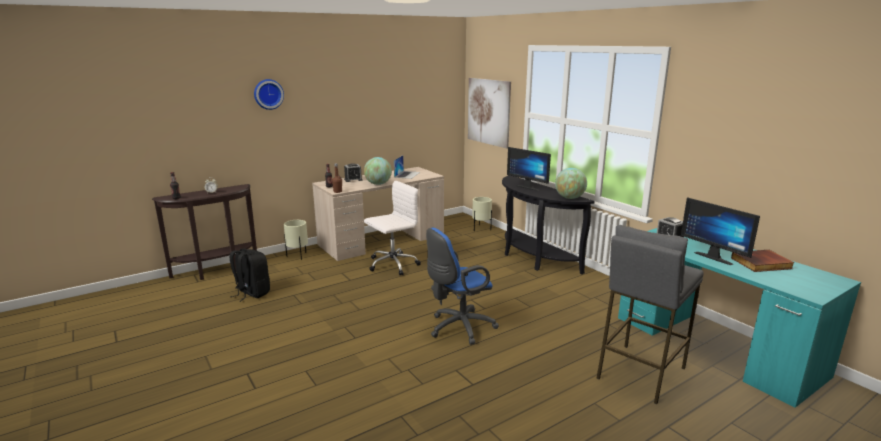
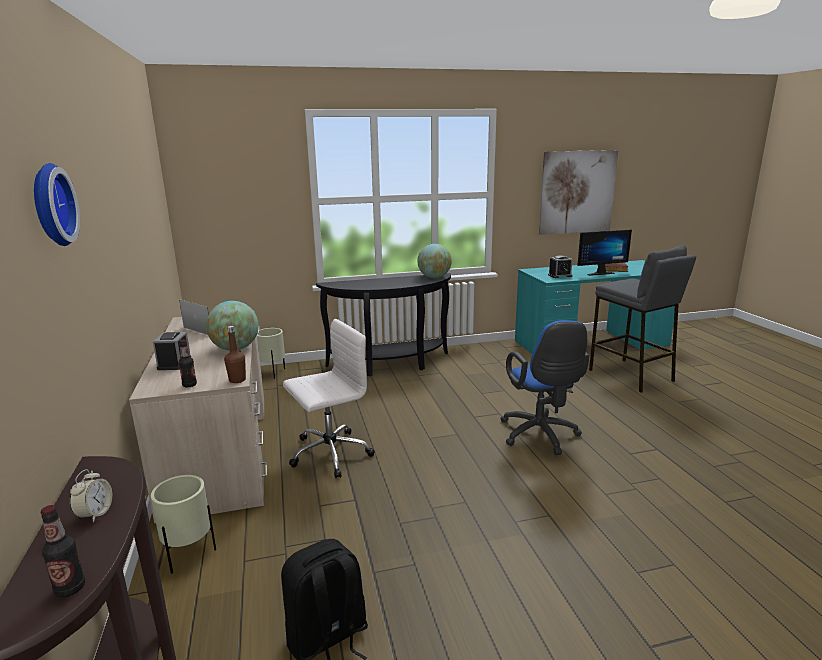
camera: 70 degrees left, 0 degrees up
white office chair [364,181,421,275] -> white office chair turned 75 degrees clockwise [283,319,375,478]
picture [468,78,511,149] -> picture moved to [539,150,618,235]
monitor [507,147,551,191] -> none

